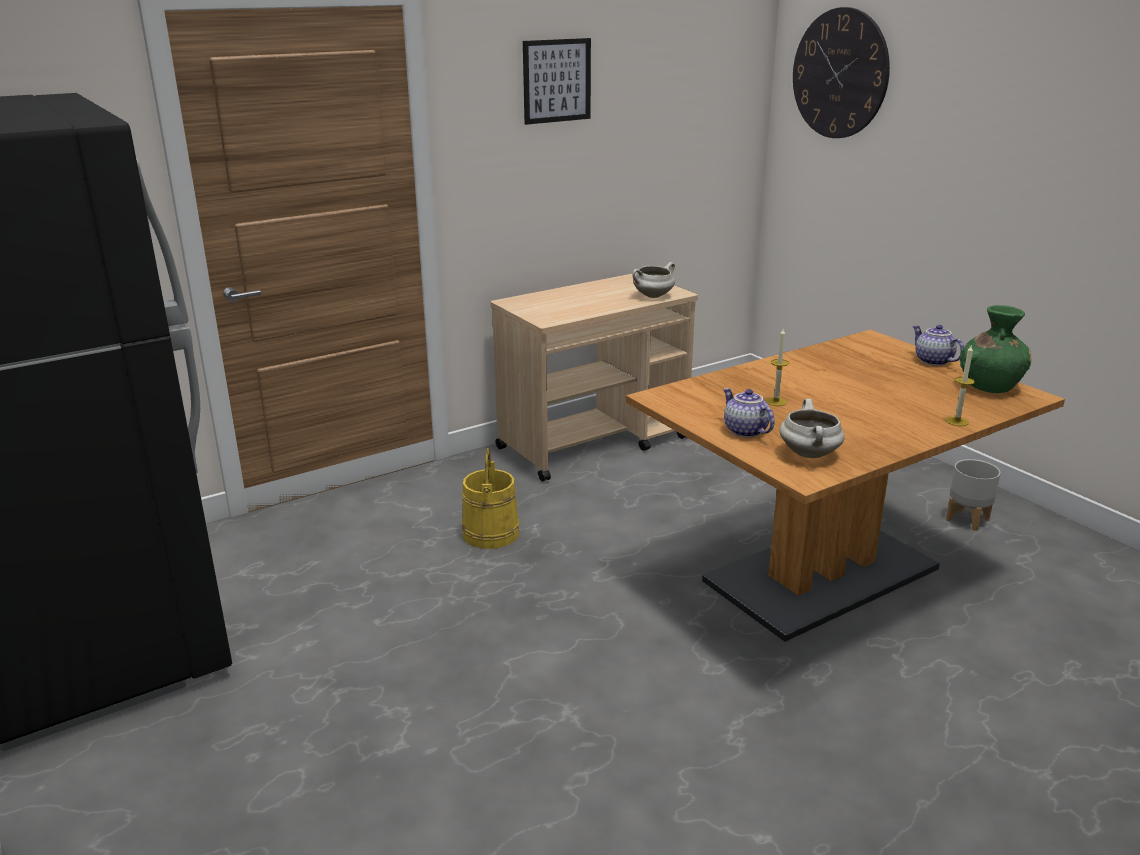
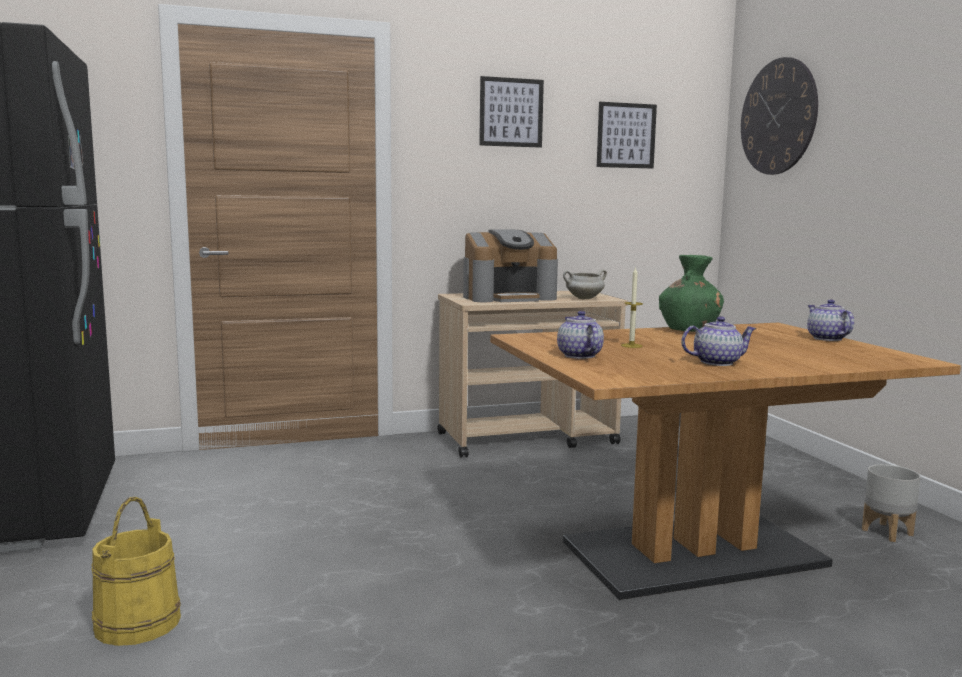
camera: 15 degrees right, 15 degrees down
yellow bucket [462,448,519,549] -> yellow bucket moved to [91,497,181,646]
white cooking pot [780,399,845,458] -> none
candle [946,344,975,426] -> none
green vase [960,305,1031,393] -> green vase moved to [659,255,724,332]
none -> coffee machine [463,229,558,302]
none -> picture [597,102,657,169]
none -> teapot [681,316,757,366]

